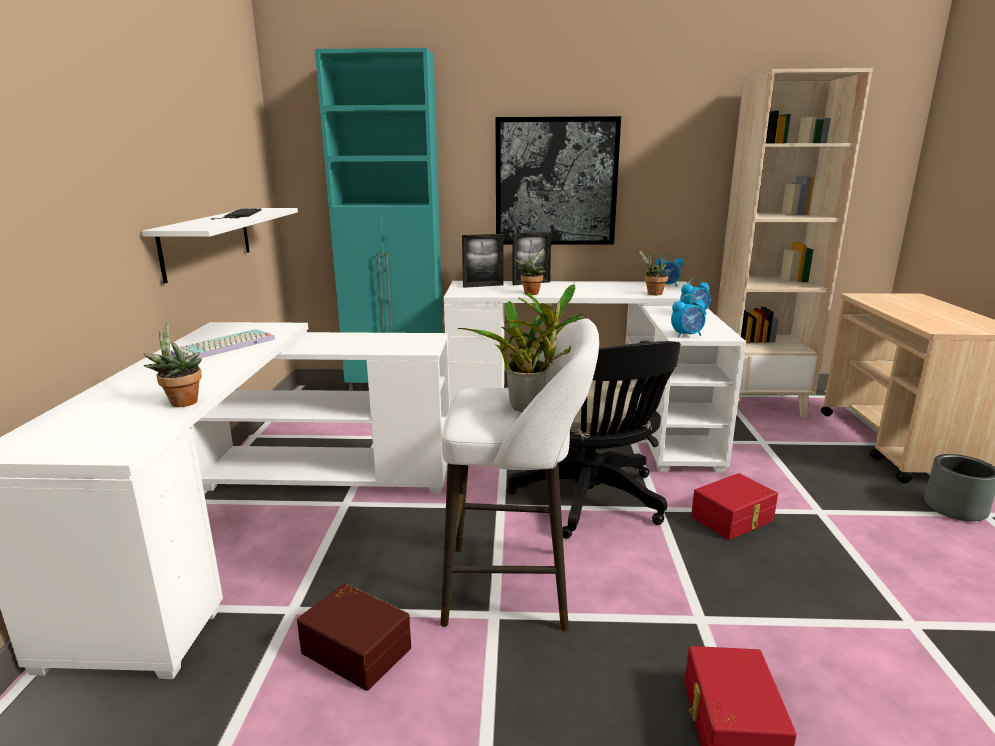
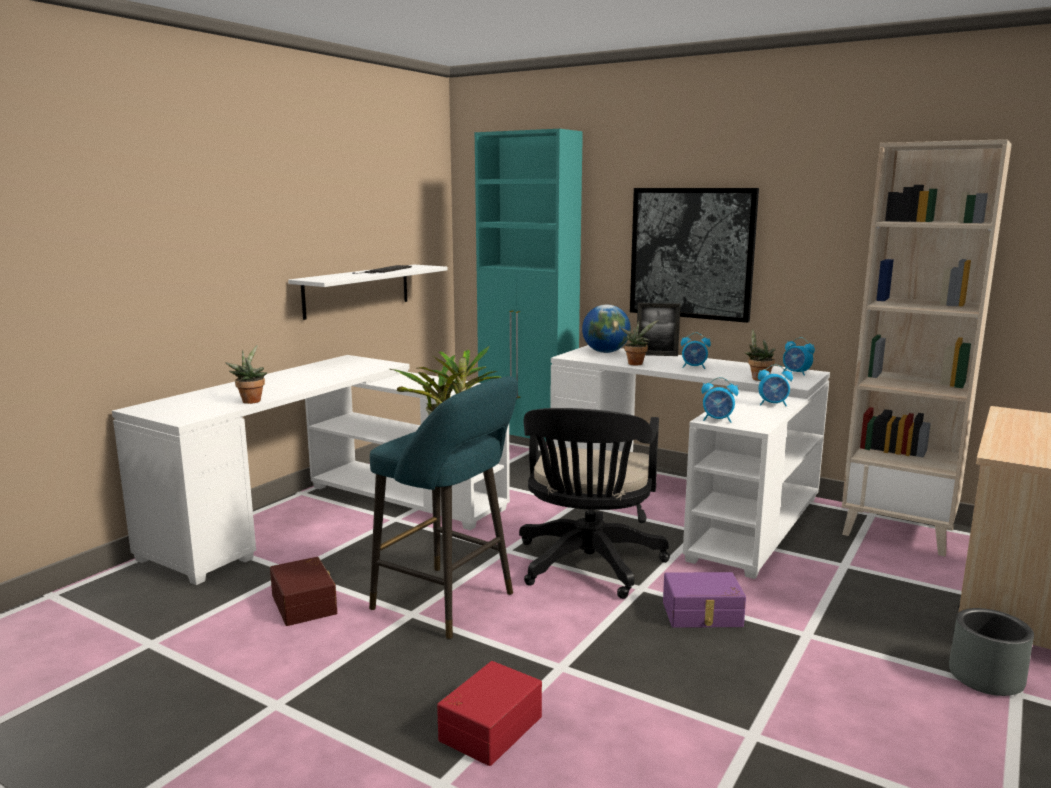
camera: 30 degrees right, 5 degrees down
keyboard [170,329,275,359] -> none
white stool [441,318,599,631] -> turquoise stool [369,376,518,639]
picture frame [462,234,503,288] -> globe [582,305,631,353]
red storage box [691,473,778,540] -> purple storage box [663,572,746,628]
none -> alarm clock [681,333,711,369]

